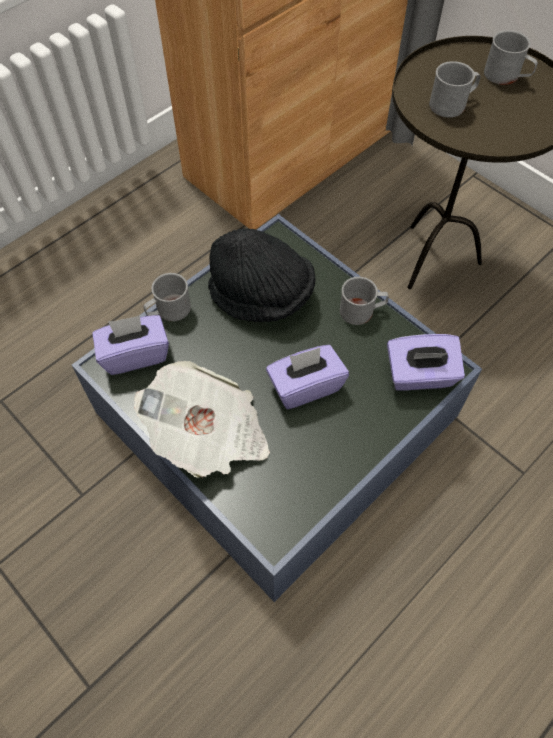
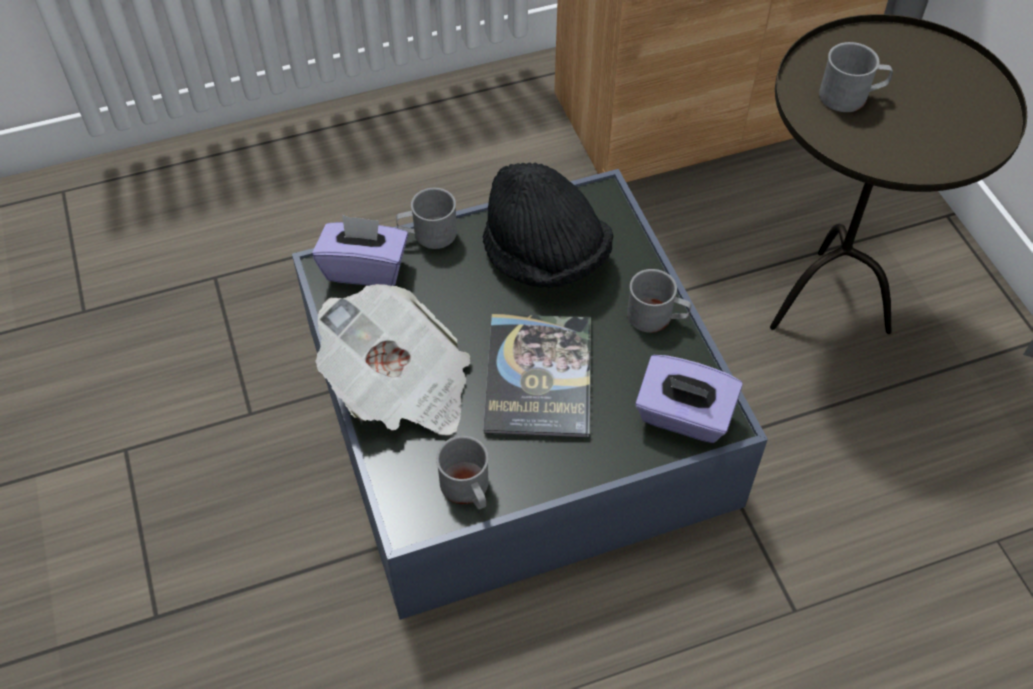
camera: 25 degrees right, 5 degrees down
purple tissue box [266,345,349,409] -> book [483,314,591,438]
grey mug [484,30,538,85] -> grey mug moved to [436,436,489,510]

